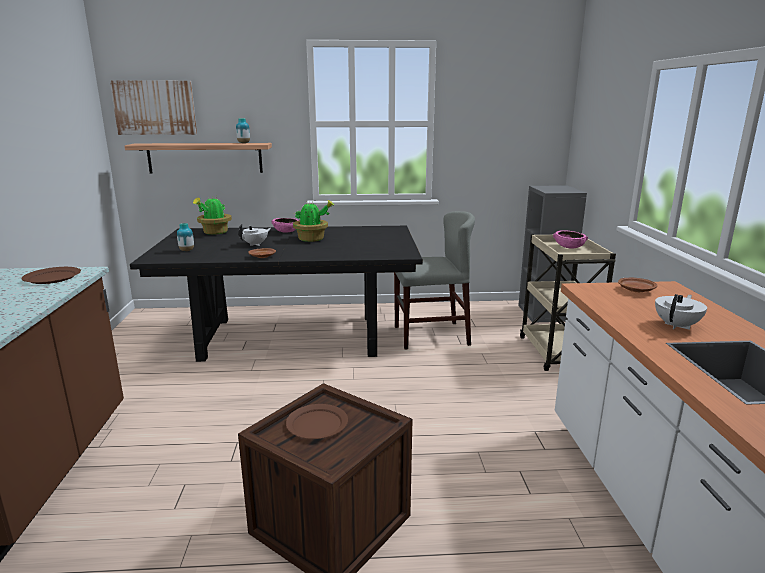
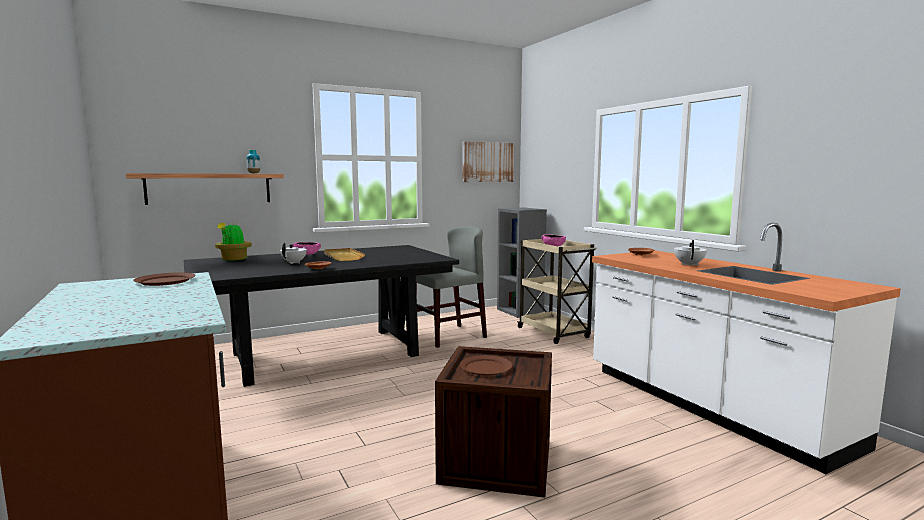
camera: 25 degrees left, 10 degrees down
picture [110,80,197,135] -> picture moved to [463,141,515,182]
vase [177,223,194,251] -> none
potted plant [293,200,335,242] -> beige tray [324,248,365,261]

